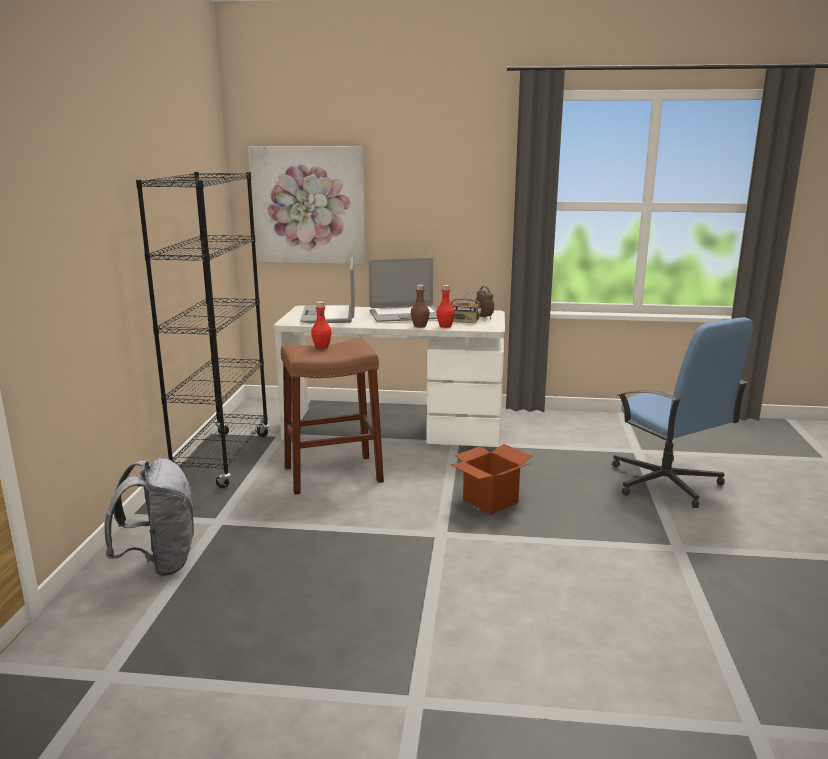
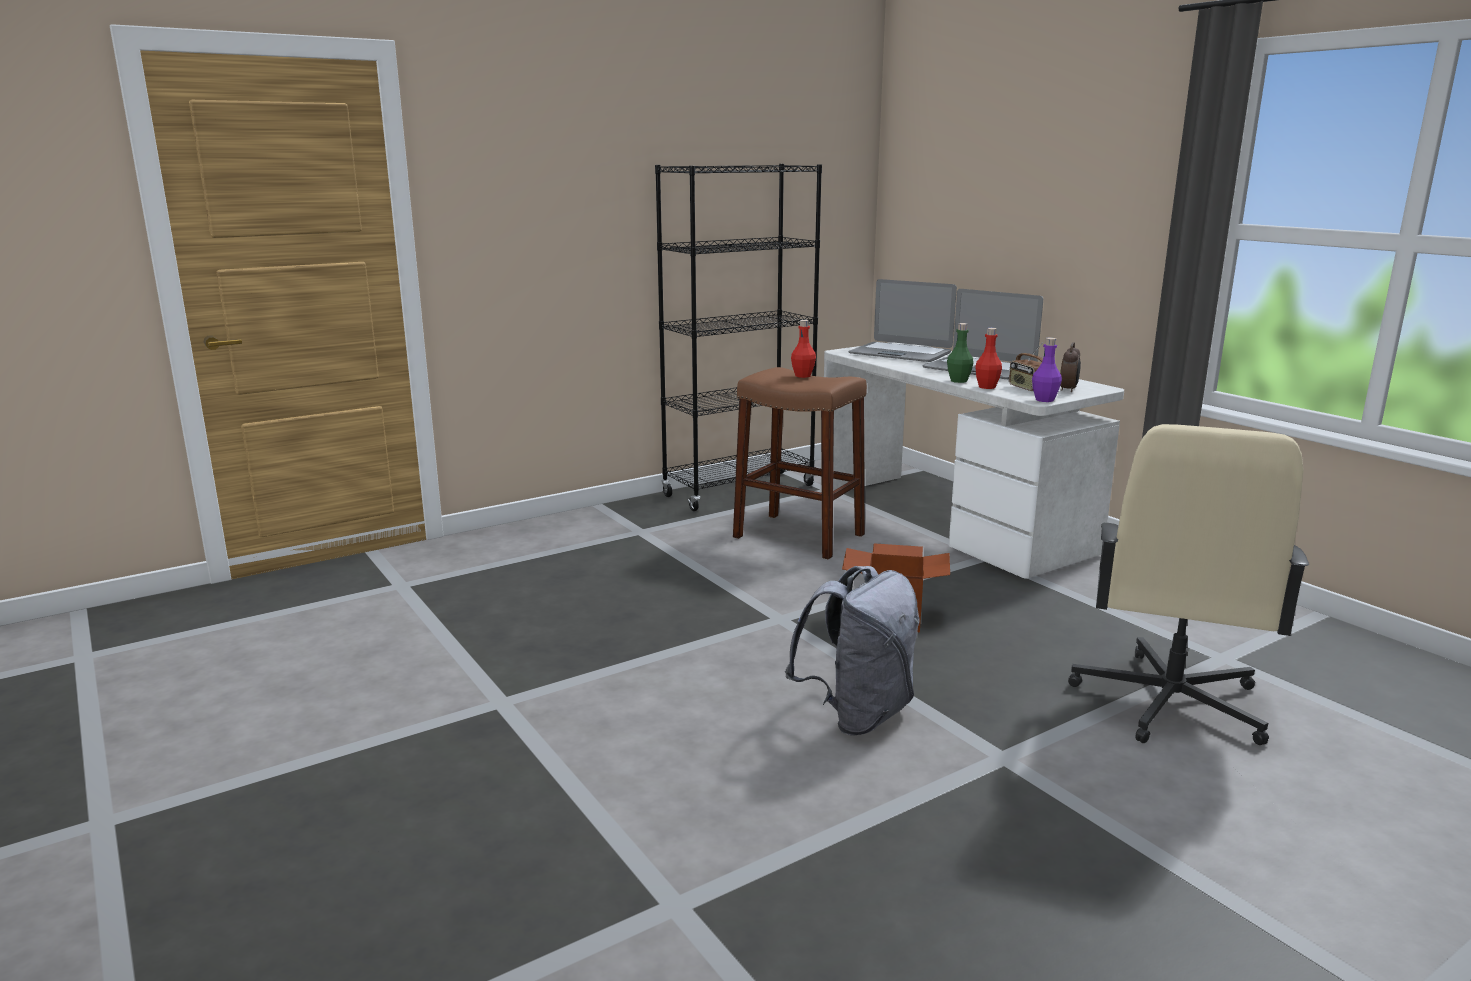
camera: 50 degrees right, 0 degrees up
grey backpack [104,458,194,577] -> grey backpack moved to [785,566,920,736]
picture [248,146,366,264] -> none
laptop [300,257,355,323] -> laptop turned 105 degrees counterclockwise [849,279,957,362]
brown bottle [411,285,430,328] -> green bottle [947,323,974,383]
blue office chair [612,317,753,508] -> beige office chair [1068,424,1309,745]
none -> purple bottle [1032,338,1062,402]

